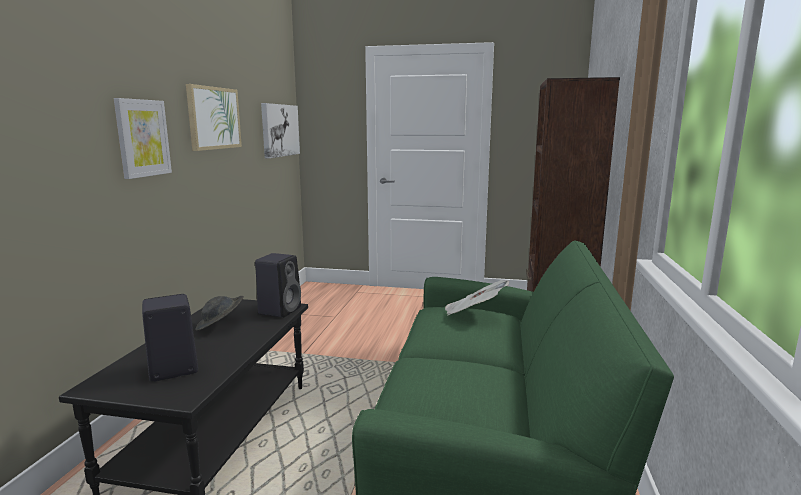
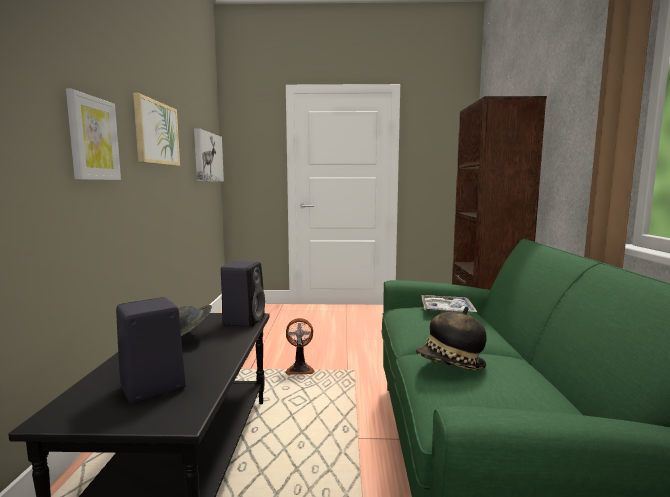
camera: 10 degrees left, 5 degrees down
newspaper [445,280,509,316] -> tray [421,295,477,312]
none -> fan [285,318,315,375]
none -> hat [416,307,487,370]

